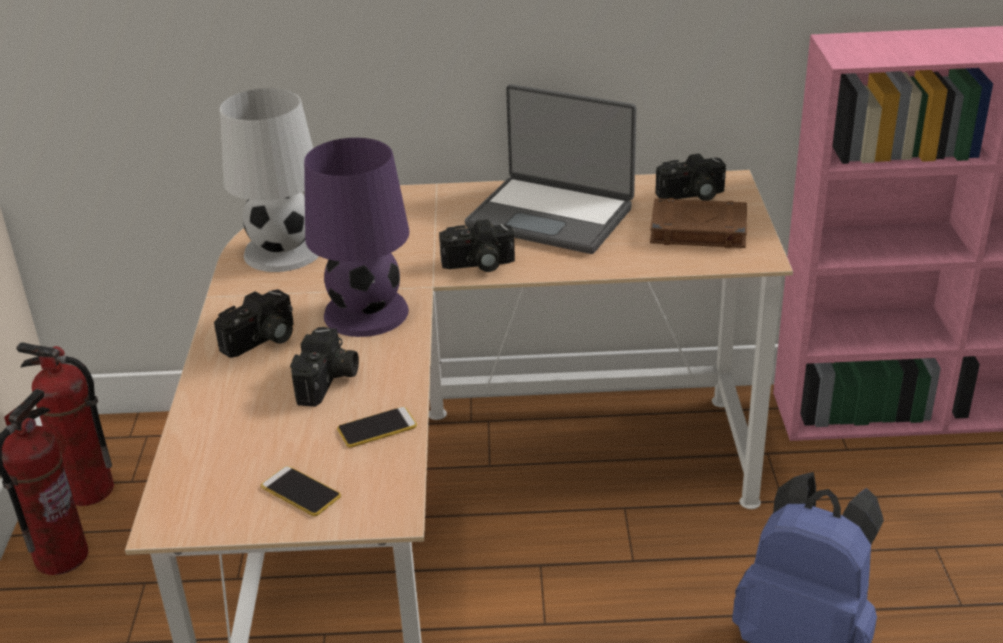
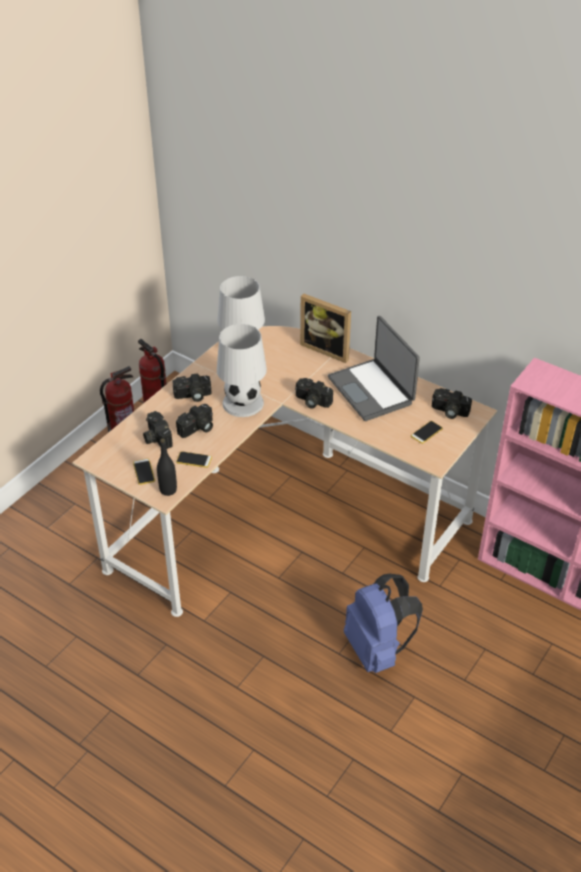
camera: 35 degrees right, 10 degrees up
purple table lamp [304,138,410,337] -> white table lamp [217,324,267,417]
brown book [650,198,747,248] -> phone [411,421,443,444]
none -> camera [143,411,173,449]
none -> black bottle [157,439,177,496]
none -> picture frame [300,294,351,363]

